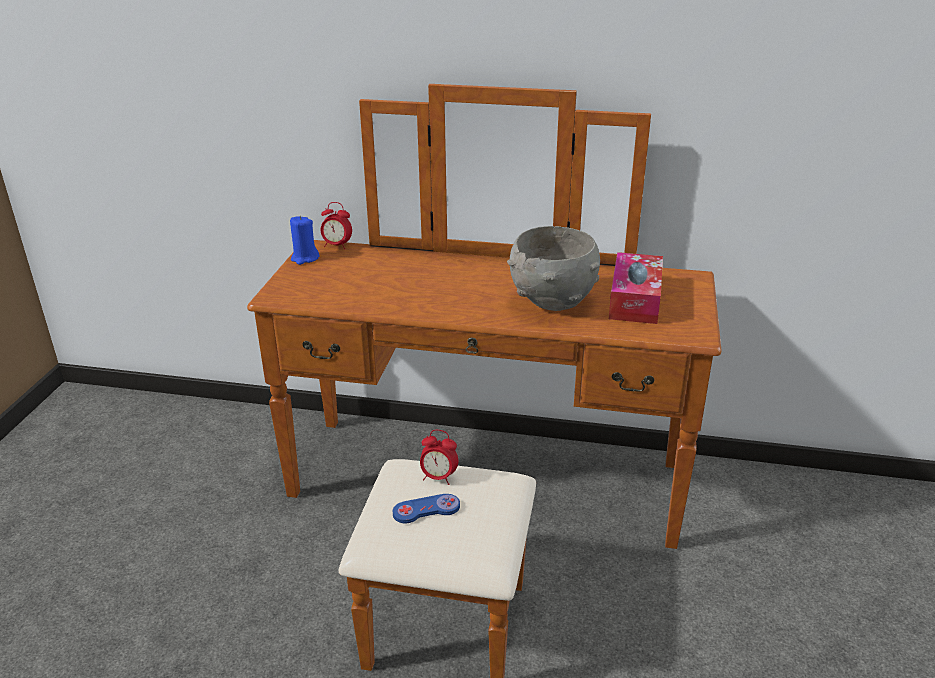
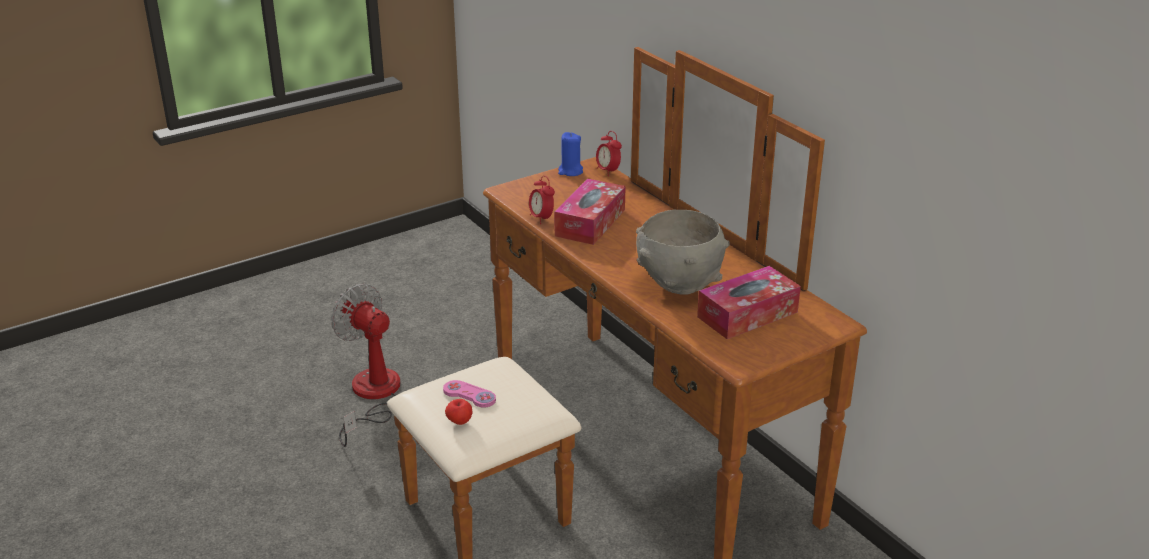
camera: 45 degrees right, 0 degrees up
blue game controller [393,494,460,523] -> pink game controller [443,380,496,408]
alarm clock [420,430,458,485] -> alarm clock moved to [529,176,555,224]
none -> fan [331,284,400,447]
none -> apple [445,399,473,425]
none -> tissue box [554,179,626,245]

